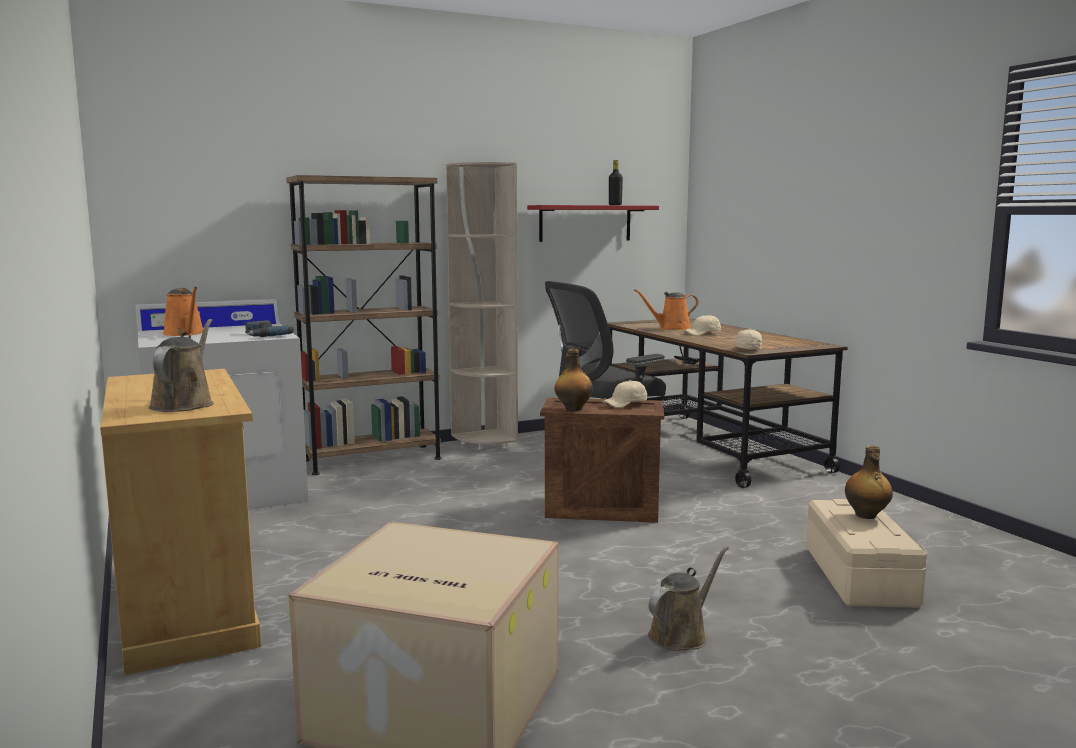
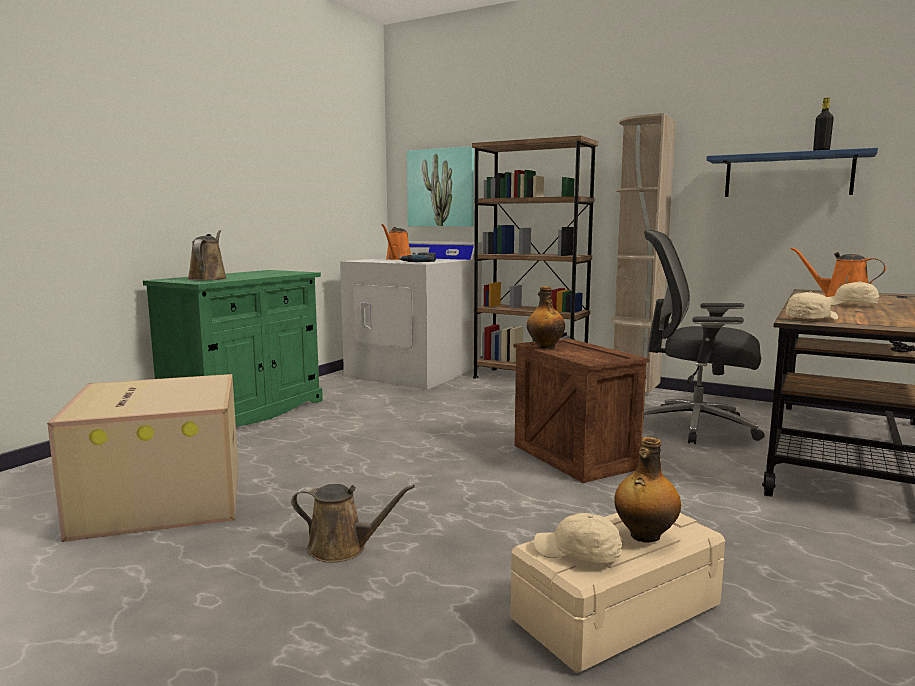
camera: 55 degrees right, 0 degrees up
beige cabinet [100,369,261,675] -> green cabinet [143,270,323,426]
brown watering can [148,319,214,412] -> brown watering can turned 60 degrees counterclockwise [188,230,227,280]
red shelf [527,205,659,242] -> blue shelf [707,148,878,197]
beige cap [603,380,647,408] -> beige cap moved to [534,513,622,563]
none -> picture [407,146,474,226]

